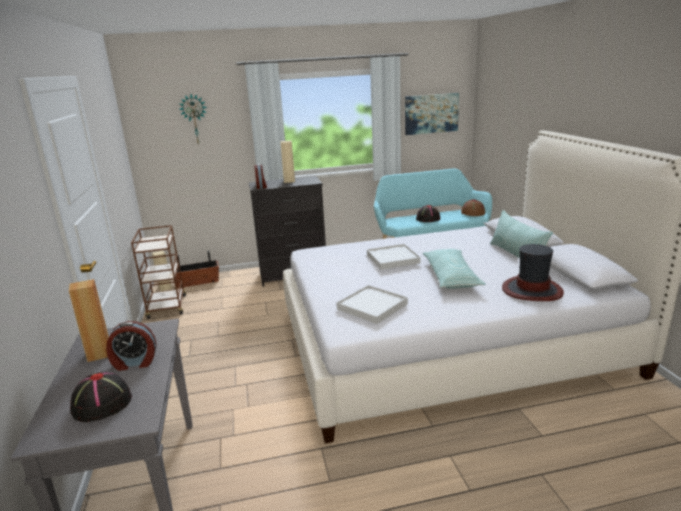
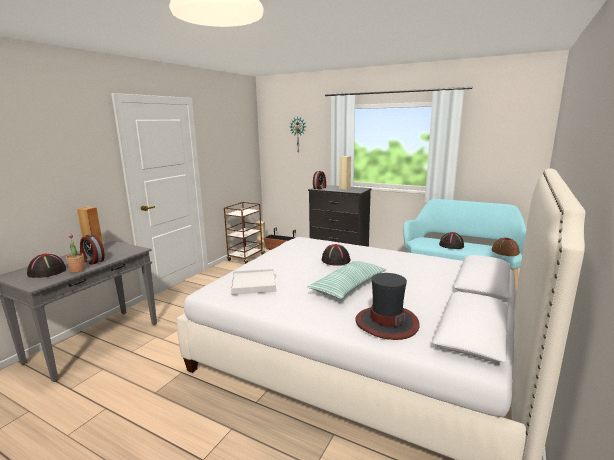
camera: 40 degrees right, 5 degrees down
white tray [367,244,421,270] -> black hat [322,244,350,266]
picture [405,93,459,135] -> none
pillow [490,210,553,258] -> none
none -> potted plant [66,234,85,273]

